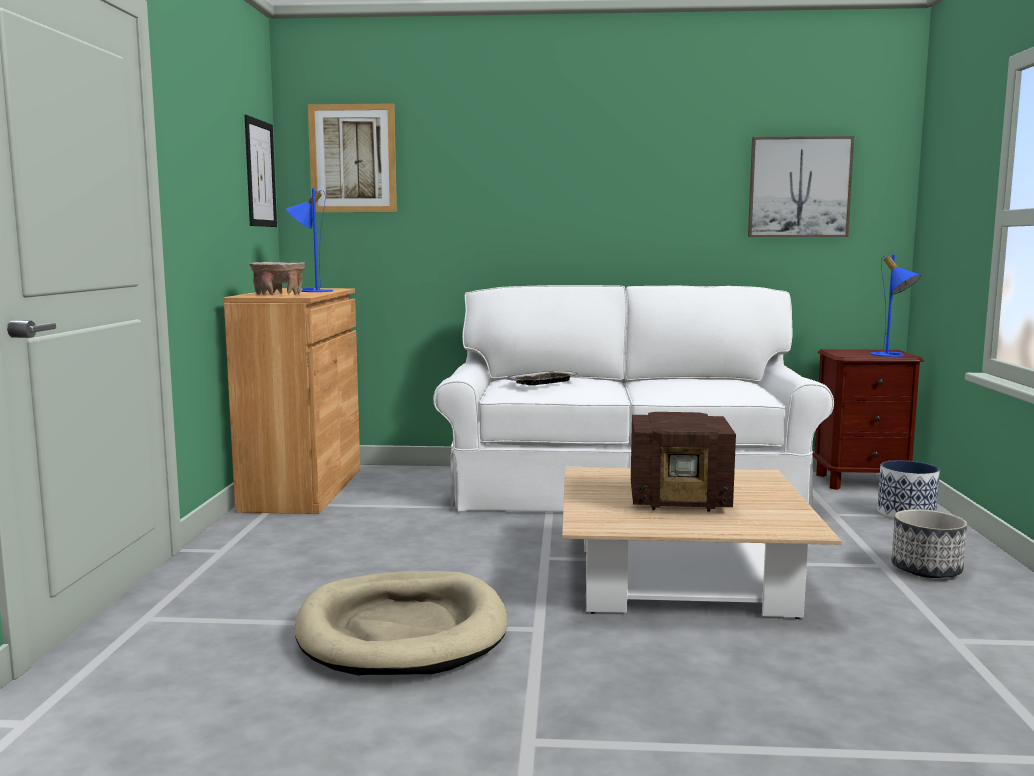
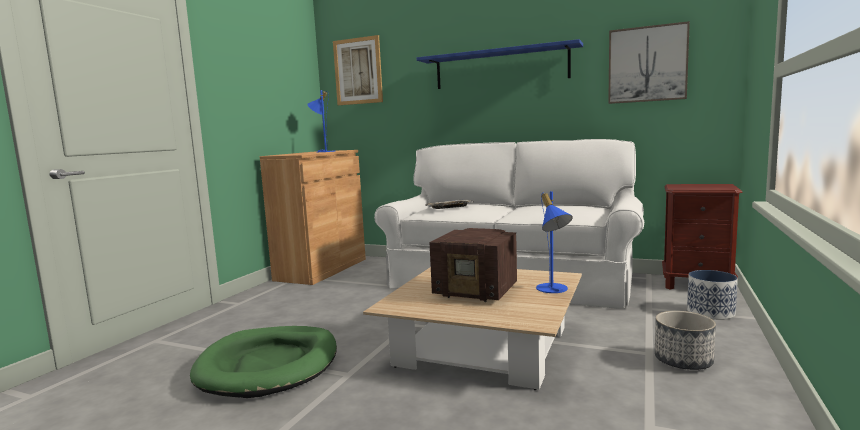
camera: 20 degrees right, 0 degrees up
picture [245,115,277,227] -> none
beige bowl [249,262,305,295] -> none
beige dog bed [295,571,508,676] -> green dog bed [190,326,337,398]
blue table lamp [870,255,921,357] -> blue table lamp moved to [536,191,573,293]
none -> blue shelf [416,39,583,89]

